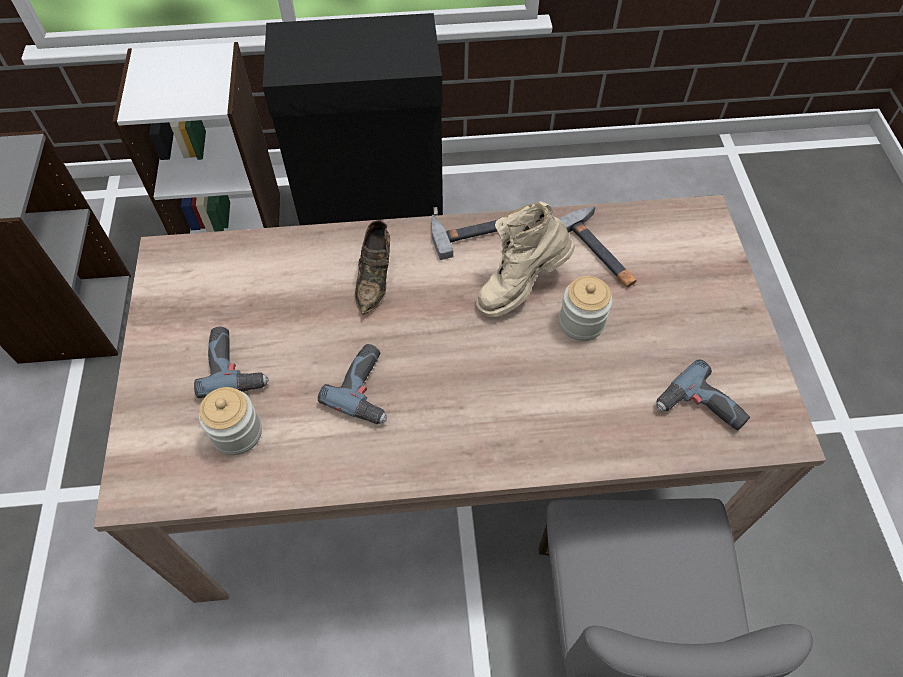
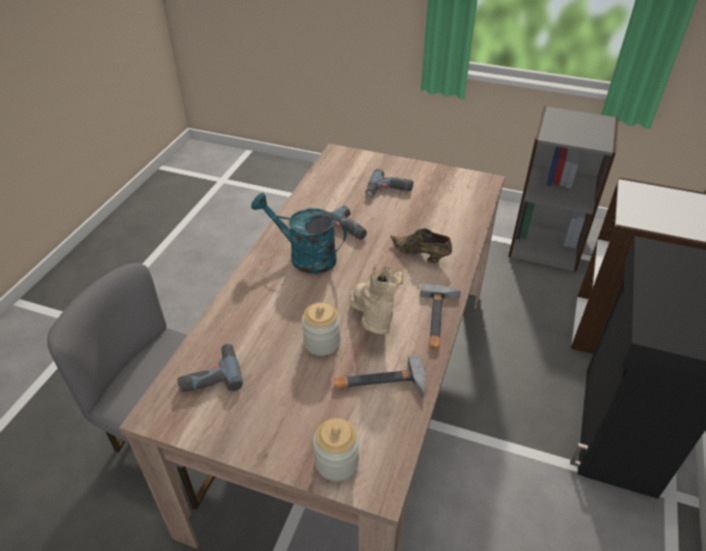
camera: 115 degrees right, 15 degrees down
jar [199,387,262,455] -> jar moved to [313,418,359,481]
none -> turquoise watering can [251,193,347,274]

